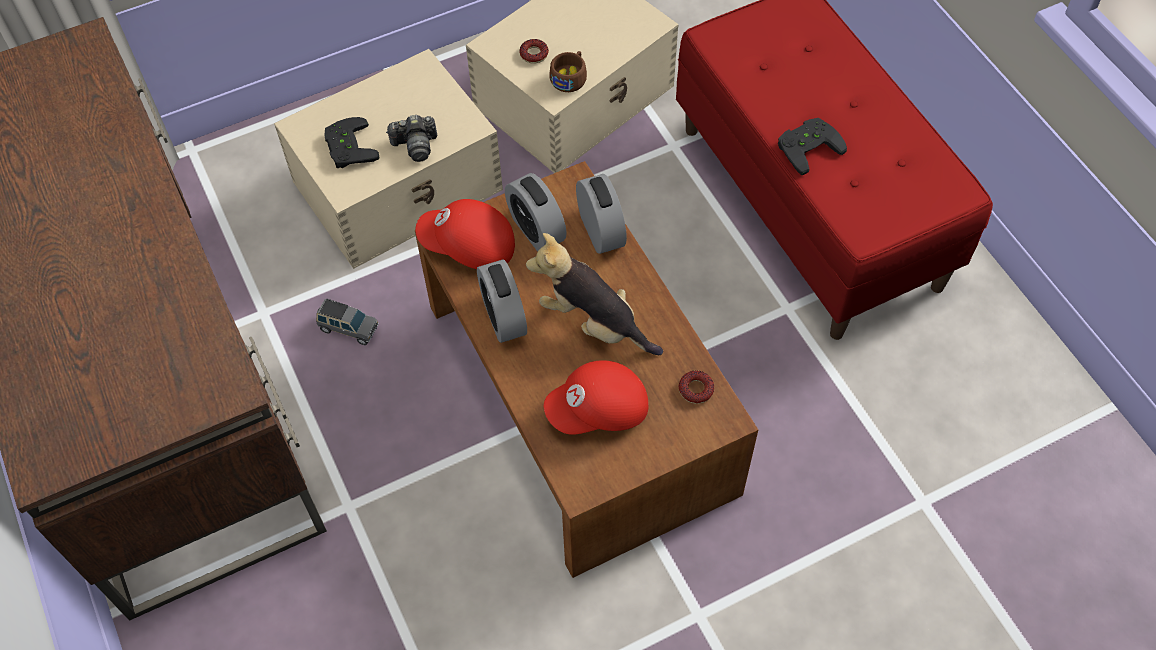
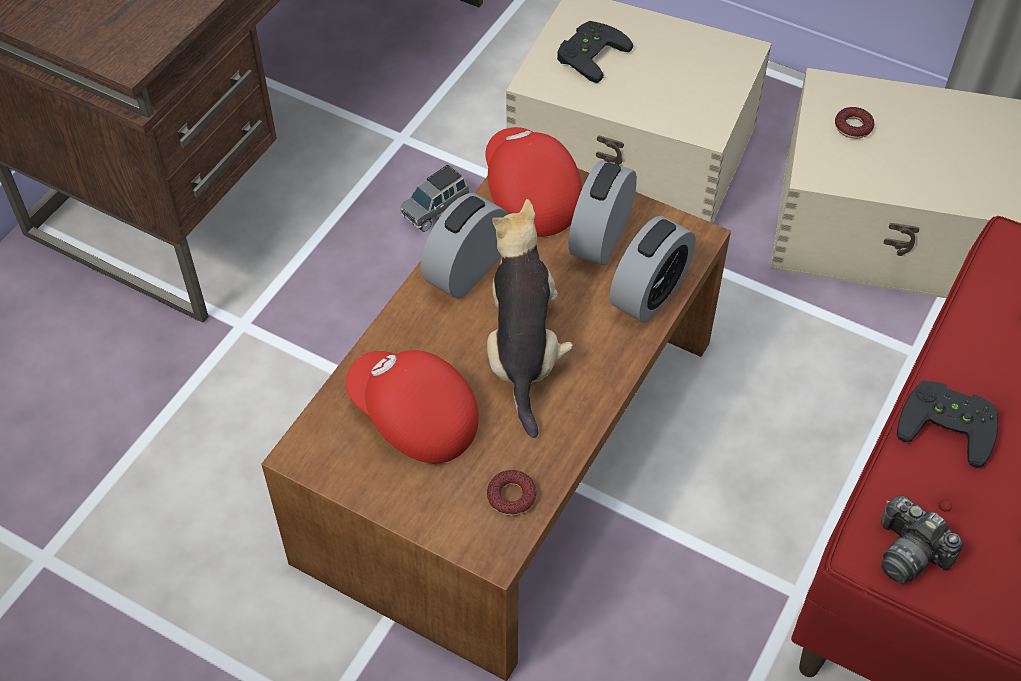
camera: 55 degrees right, 5 degrees down
grey toy car [316,299,379,345] -> grey toy car turned 60 degrees clockwise [400,164,469,232]
camera [386,115,437,162] -> camera moved to [881,496,963,583]
brown cup [549,51,587,92] -> none

